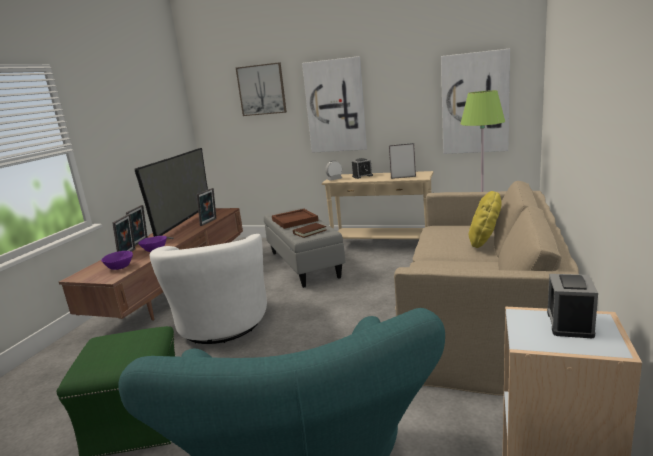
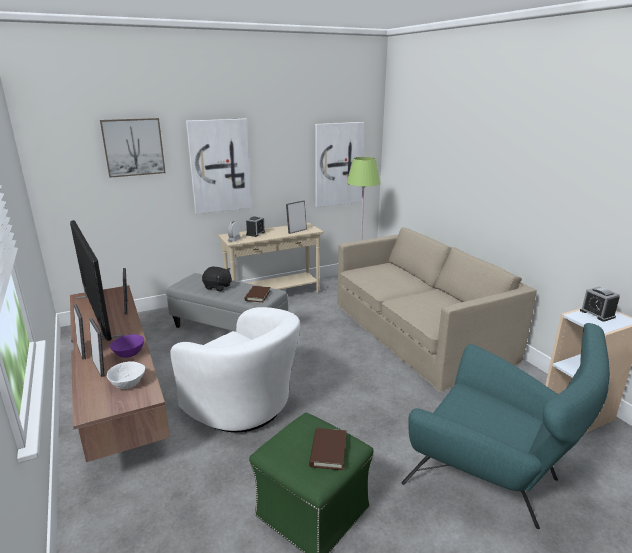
camera: 45 degrees left, 5 degrees up
purple bowl [101,251,133,270] -> white bowl [107,361,145,389]
brown tray [272,209,318,229] -> black plush toy [202,267,232,291]
yellow pillow [469,191,502,248] -> none
none -> brown book [309,428,347,470]

